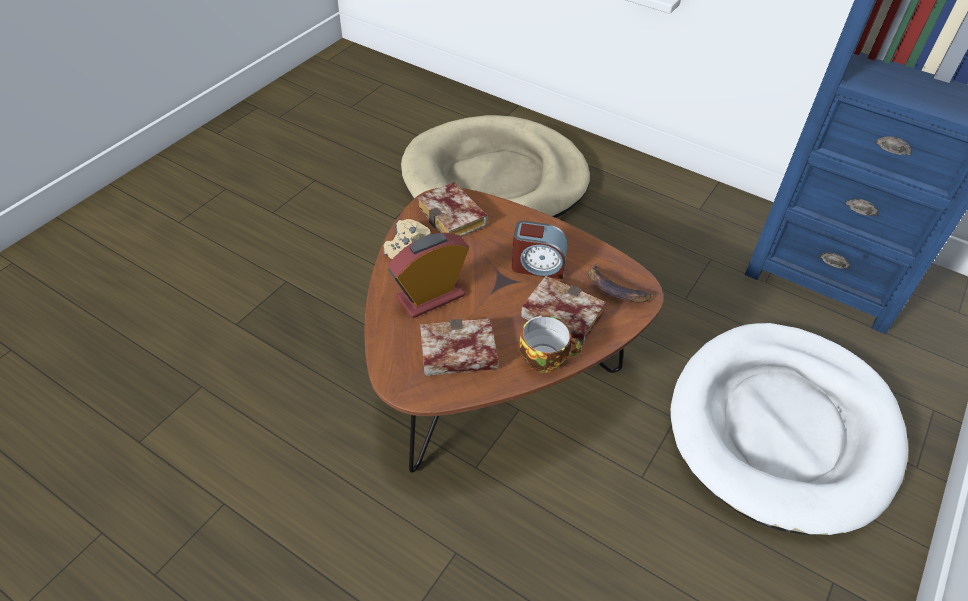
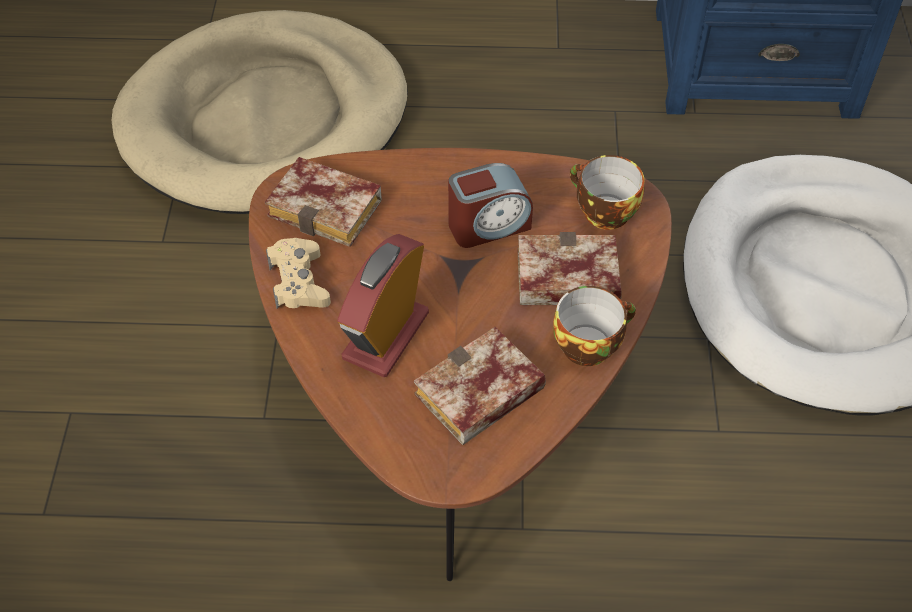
camera: 30 degrees left, 5 degrees up
banana [588,264,652,303] -> cup [570,155,644,230]

